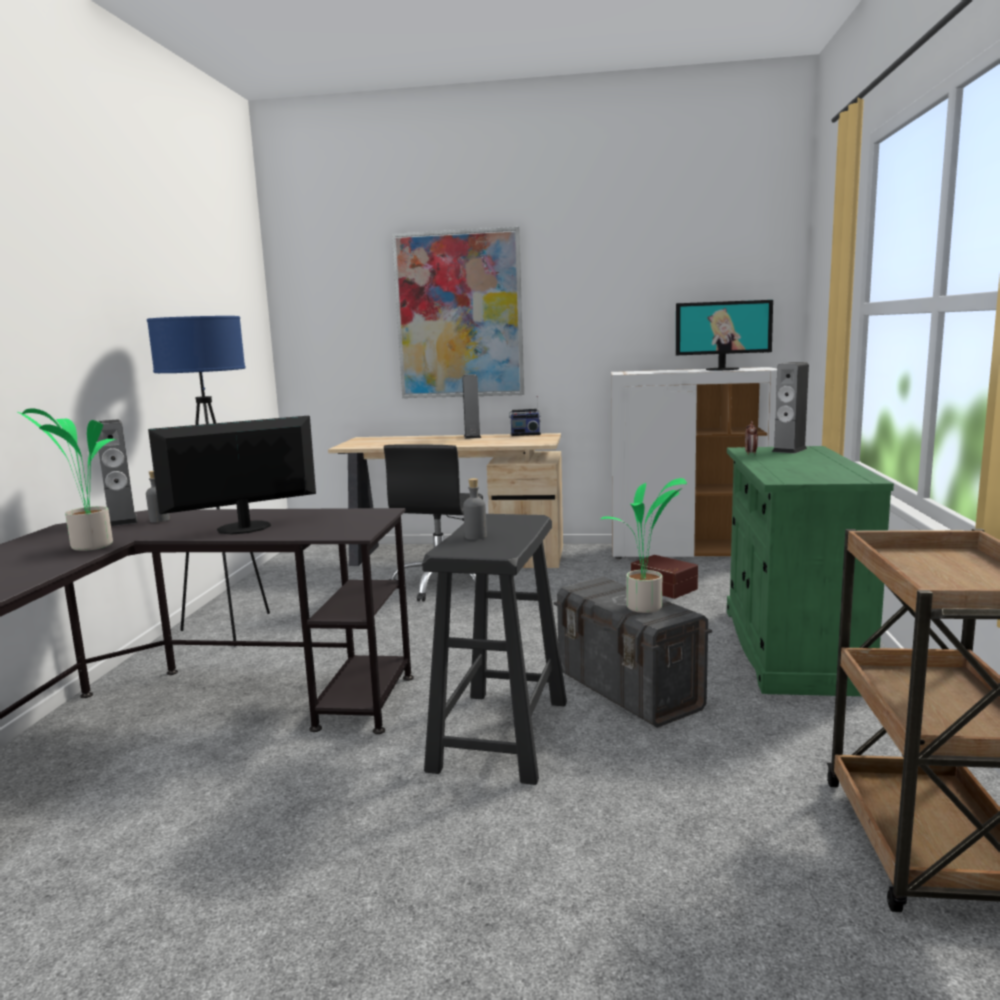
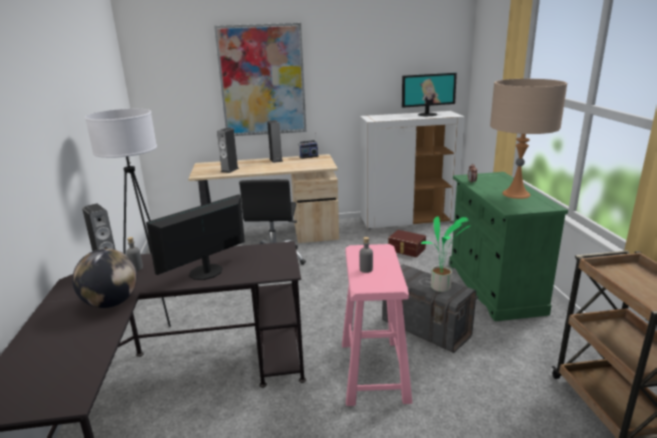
camera: 15 degrees left, 10 degrees up
potted plant [17,409,118,551] -> globe [72,249,137,308]
blue floor lamp [147,316,270,641] -> white floor lamp [85,109,176,327]
black stool [422,514,567,785] -> pink stool [342,244,412,406]
speaker [772,362,809,453] -> speaker moved to [217,128,239,173]
none -> beige table lamp [490,79,567,199]

